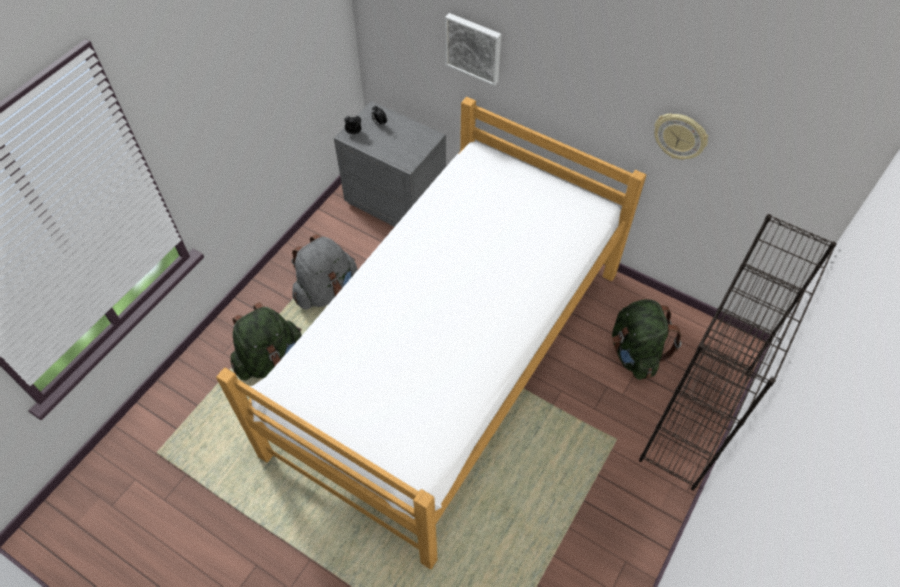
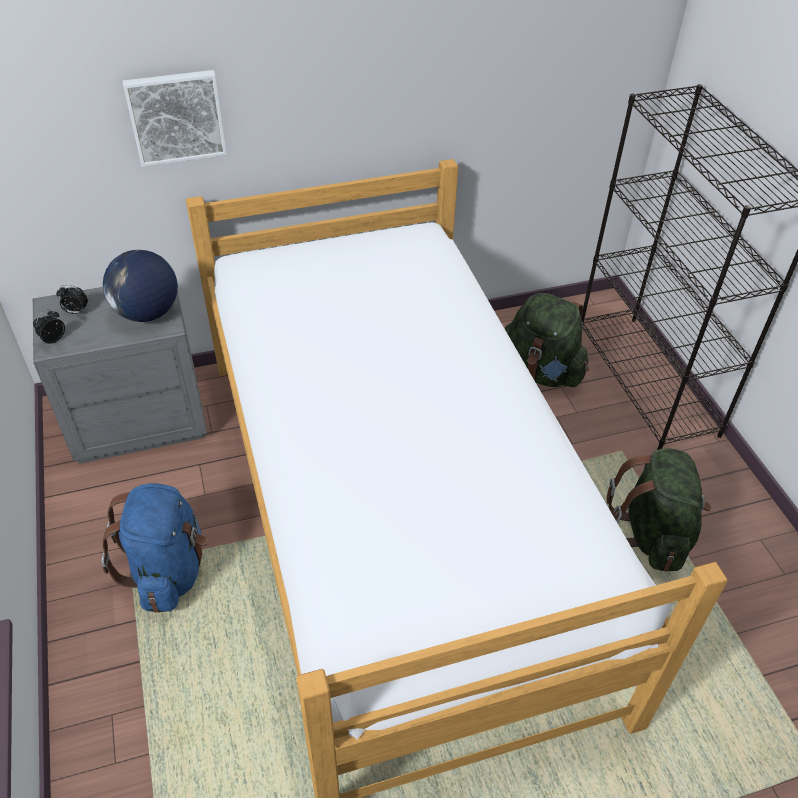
camera: 50 degrees left, 10 degrees down
green backpack [230,302,302,380] -> green backpack moved to [607,448,712,572]
grey backpack [292,234,357,310] -> blue backpack [101,483,208,613]
wall clock [654,113,708,160] -> none
none -> globe [103,250,178,322]

